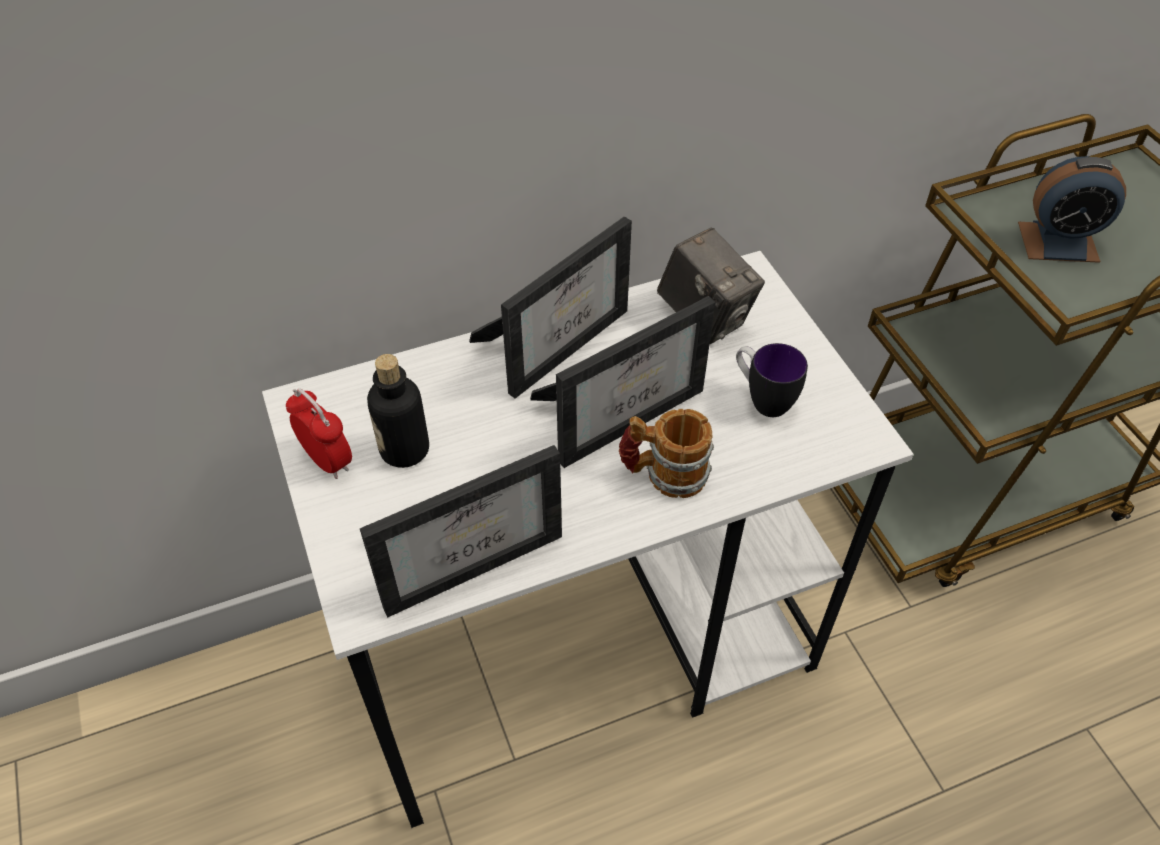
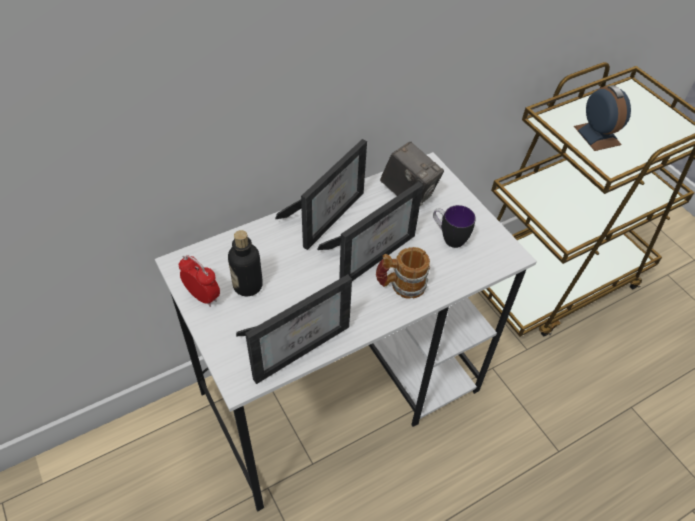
camera: 10 degrees left, 0 degrees up
alarm clock [1018,156,1126,263] -> alarm clock turned 105 degrees counterclockwise [574,85,631,151]

